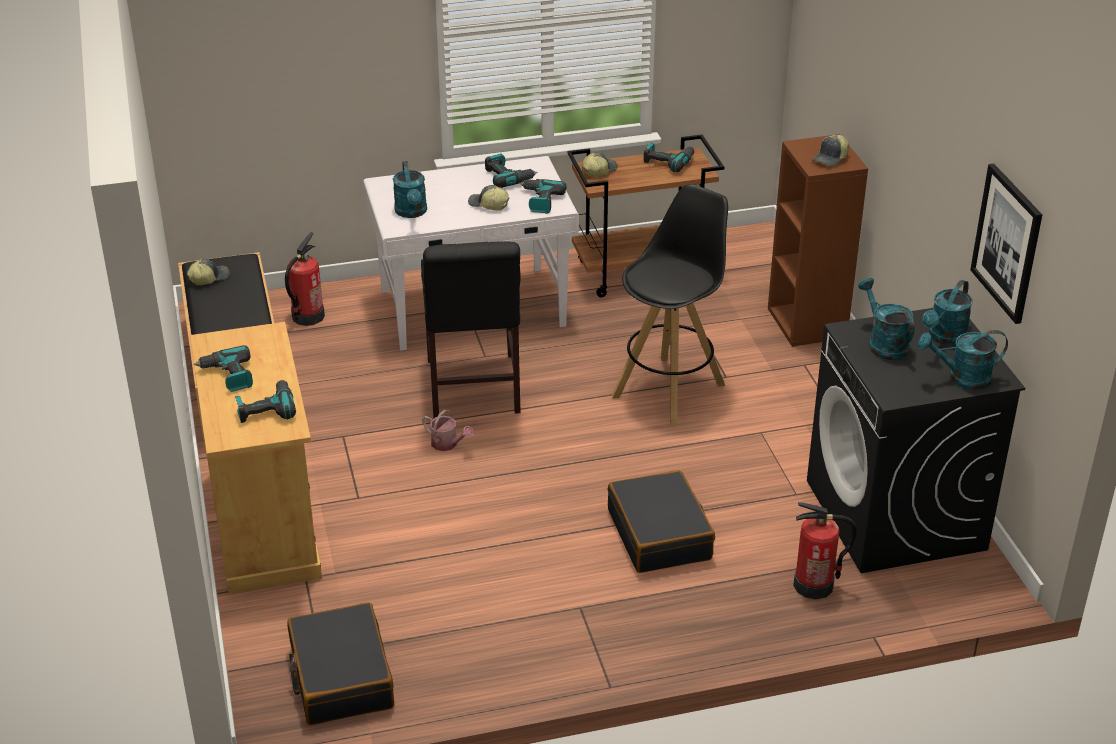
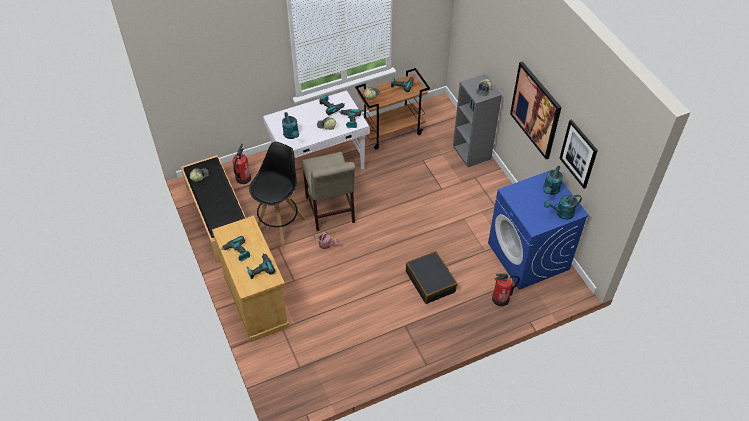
camera: 10 degrees left, 15 degrees up
black suitcase [287,602,394,725] -> none
black chair [421,241,521,419] -> beige chair [301,152,355,231]
black stool [612,184,728,426] -> black stool moved to [249,142,305,248]
brown bookcase [768,134,868,347] -> grey bookcase [453,74,502,167]
black washing machine [807,308,1025,573] -> blue washing machine [488,171,589,290]
turquoise watering can [858,278,915,360] -> none
none -> picture [510,61,562,159]

